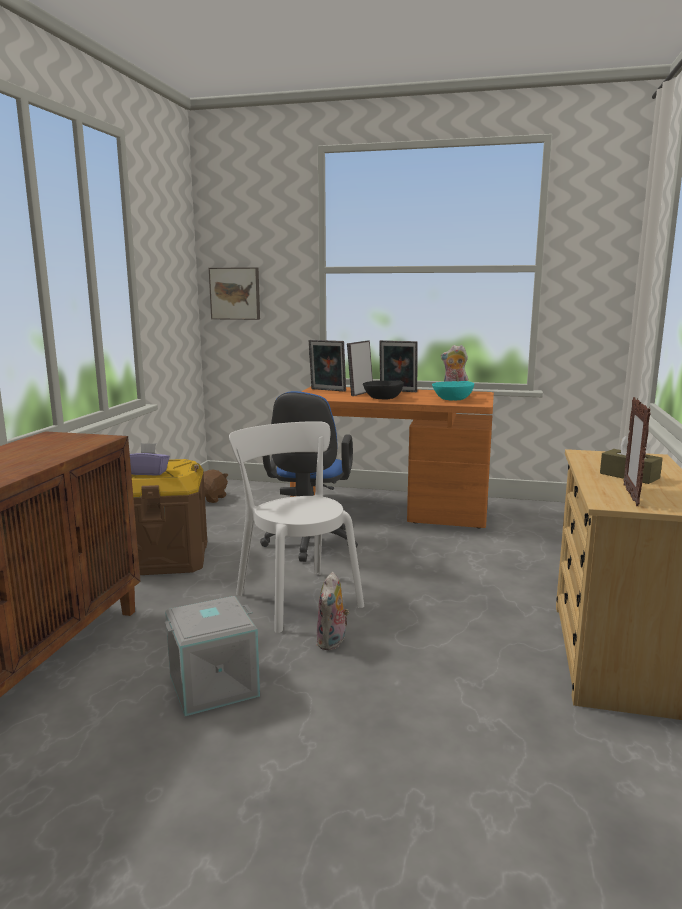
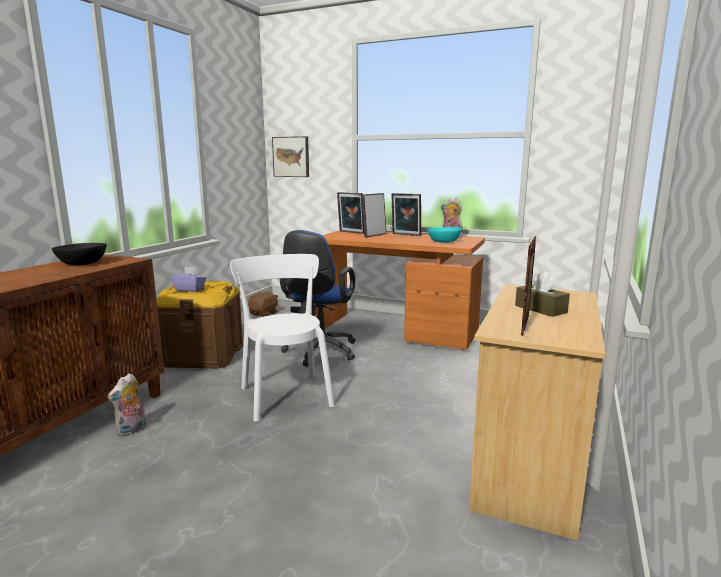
camera: 10 degrees right, 0 degrees up
grey storage box [165,596,260,716] -> none
plush toy [316,572,349,650] -> plush toy moved to [108,373,146,437]
black bowl [363,380,404,399] -> black bowl moved to [52,243,107,265]

